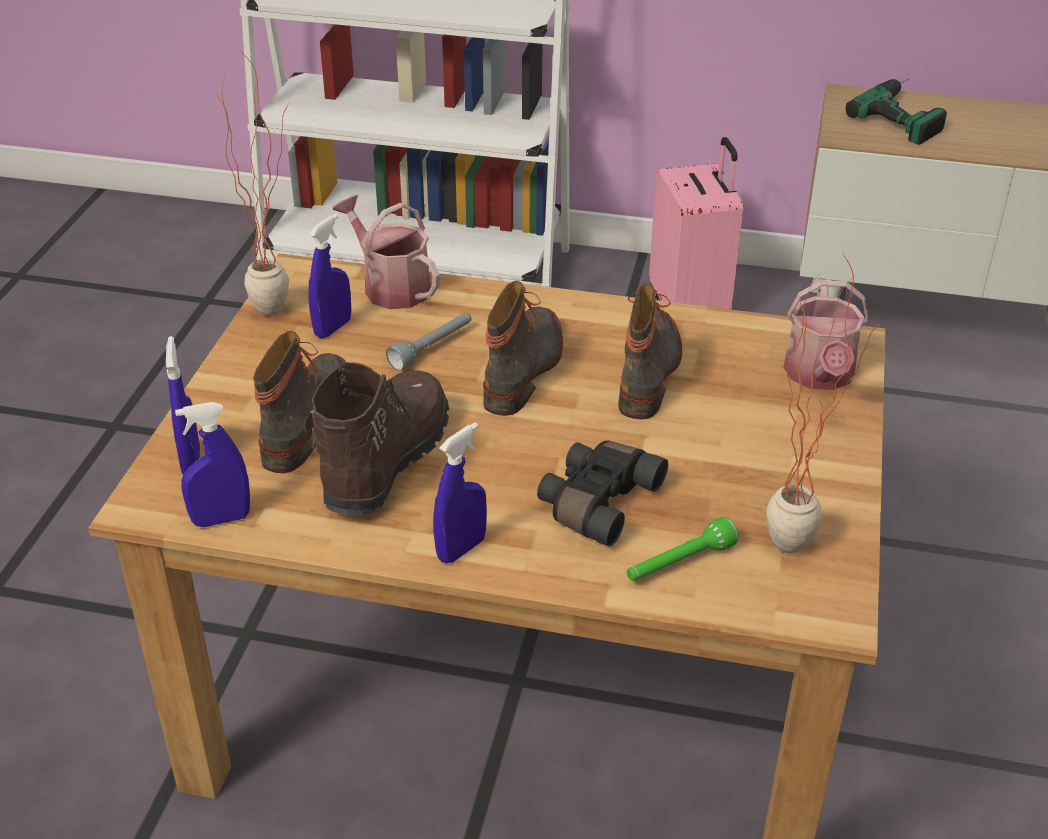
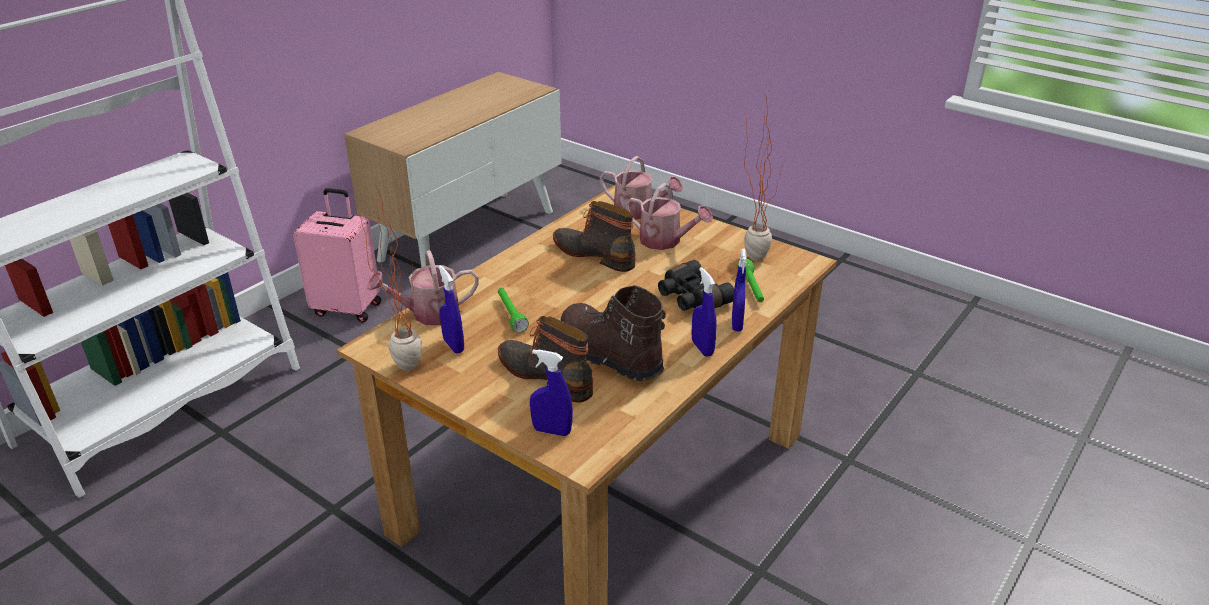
camera: 65 degrees left, 5 degrees down
blue spray bottle [175,402,250,527] -> blue spray bottle moved to [732,249,747,331]
grey flashlight [386,313,472,370] -> green flashlight [498,288,529,333]
boot [483,281,563,416] -> none
power drill [846,78,947,145] -> none
none -> watering can [625,183,713,250]

